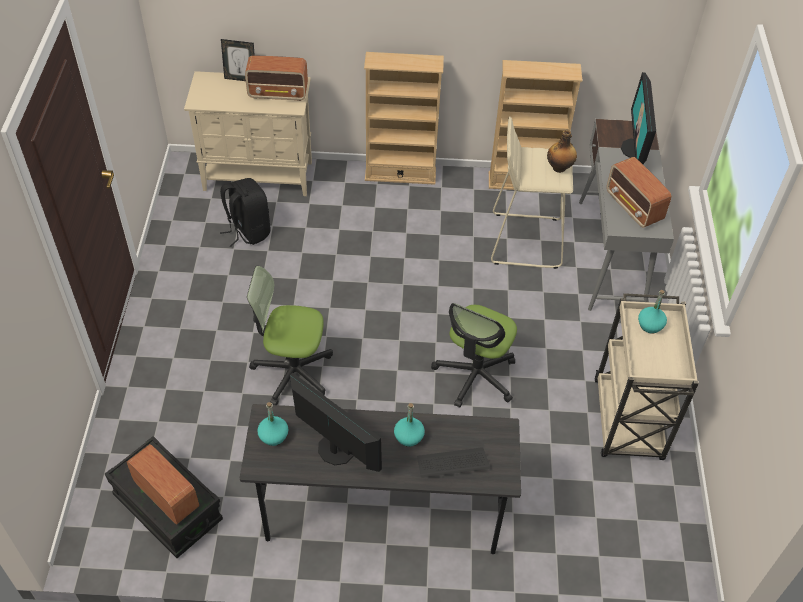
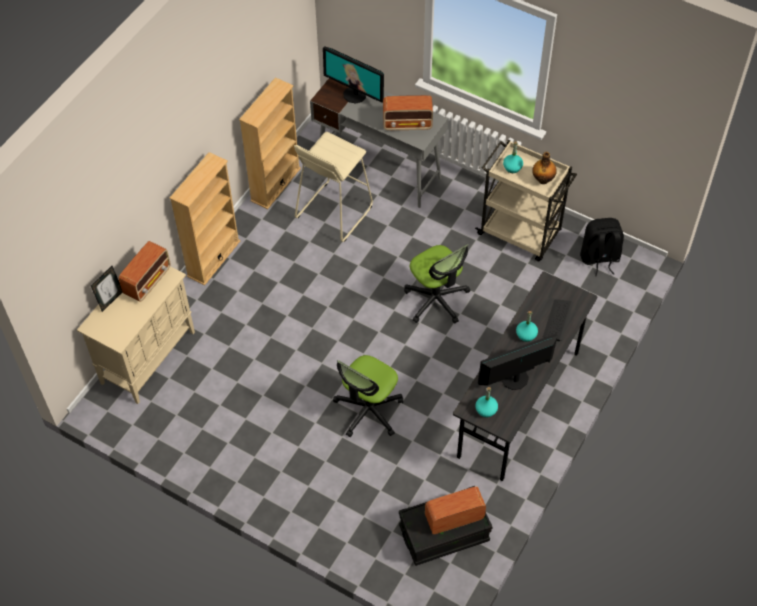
camera: 60 degrees left, 5 degrees up
black backpack [220,178,270,247] -> black backpack moved to [580,218,624,276]
bottle [547,130,577,173] -> bottle moved to [532,152,557,184]

